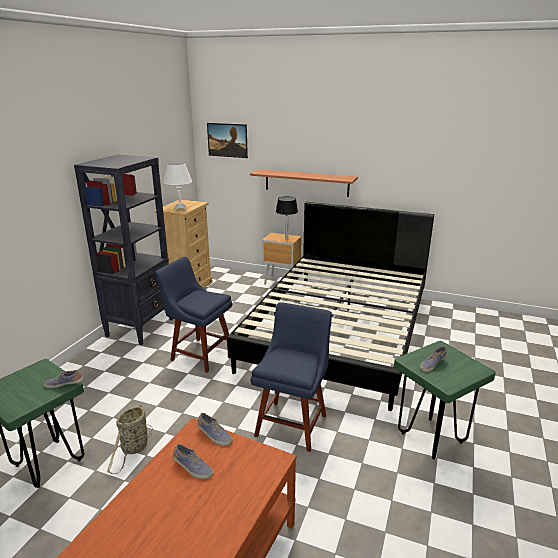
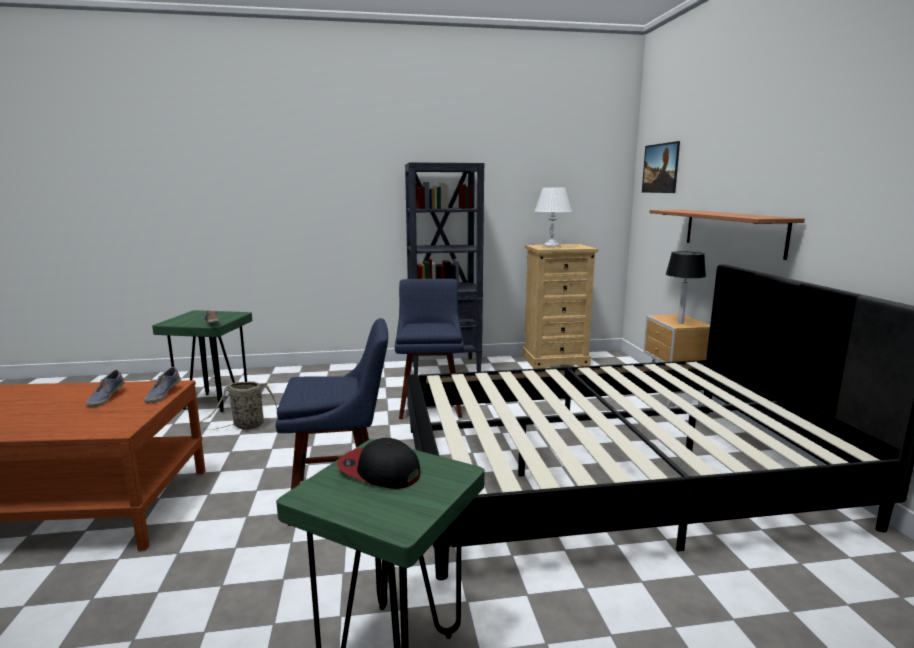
camera: 60 degrees right, 10 degrees down
shoe [420,346,447,372] -> cap [337,438,420,489]

